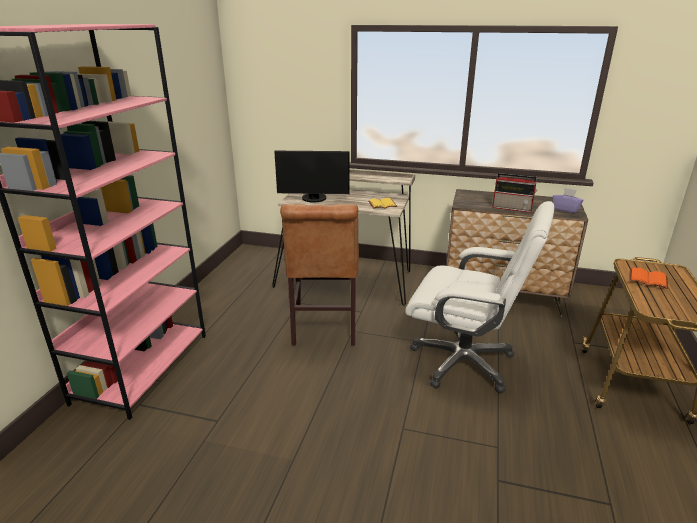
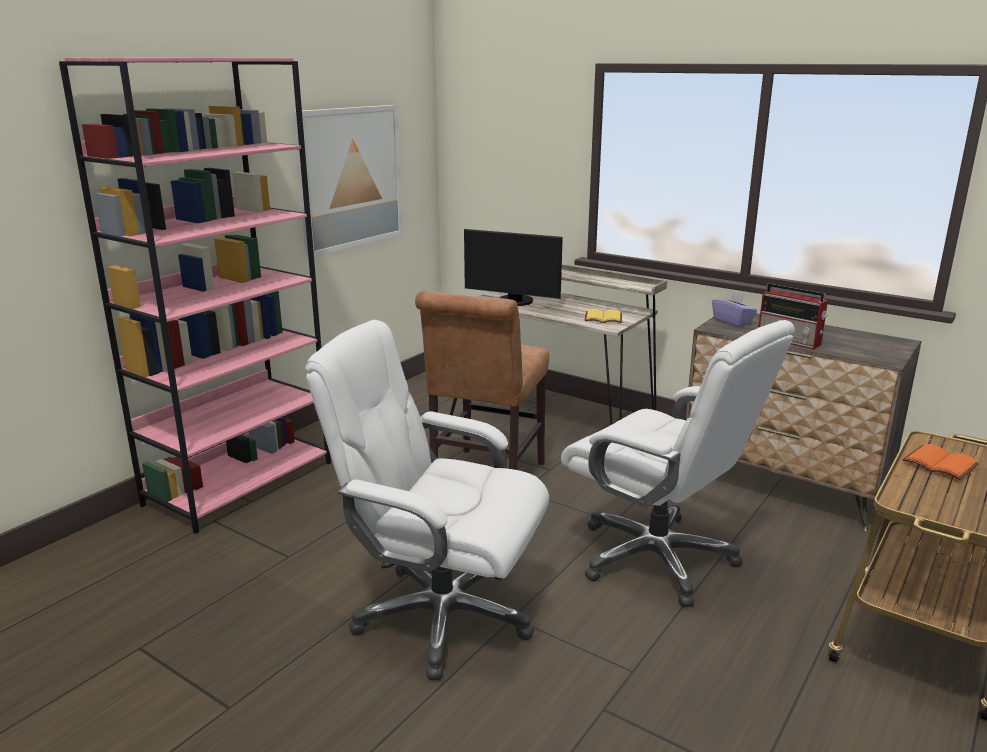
camera: 20 degrees right, 5 degrees down
purple tissue box [553,188,584,213] -> purple tissue box moved to [712,291,757,327]
none -> picture [293,105,403,257]
none -> white office chair [305,320,549,680]

